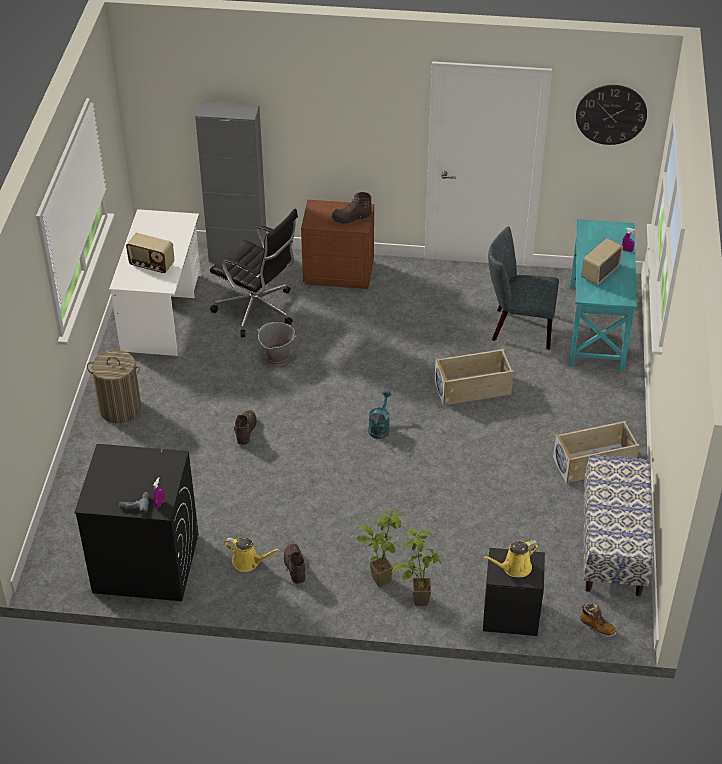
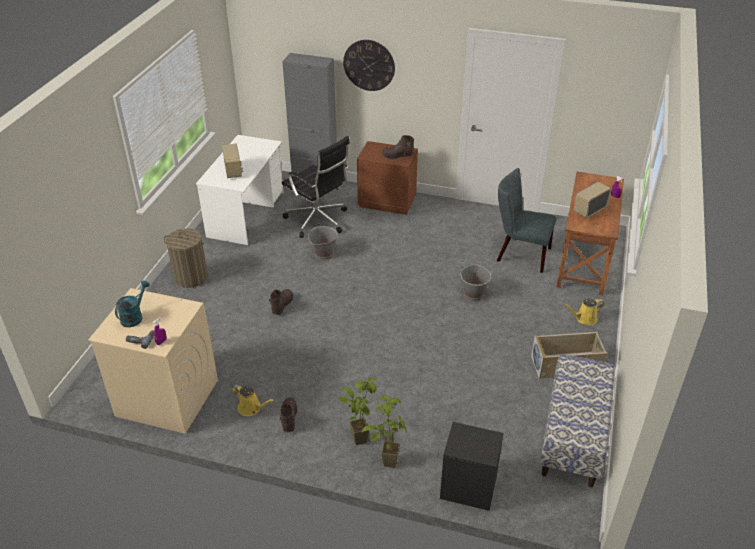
camera: 10 degrees right, 5 degrees down
black washing machine [74,444,198,601] -> beige washing machine [88,288,218,434]
radio [126,233,174,273] -> radio turned 135 degrees counterclockwise [222,143,243,178]
turquoise watering can [368,391,391,439] -> turquoise watering can moved to [115,281,150,327]
beige storage box [434,349,514,407] -> grey bucket [459,264,493,302]
yellow watering can [483,540,539,577] -> yellow watering can moved to [564,298,604,325]
turquoise desk [568,219,637,371] -> brown desk [556,172,624,295]
wall clock [576,85,647,145] -> wall clock moved to [343,40,395,91]
boot [580,603,617,637] -> none

